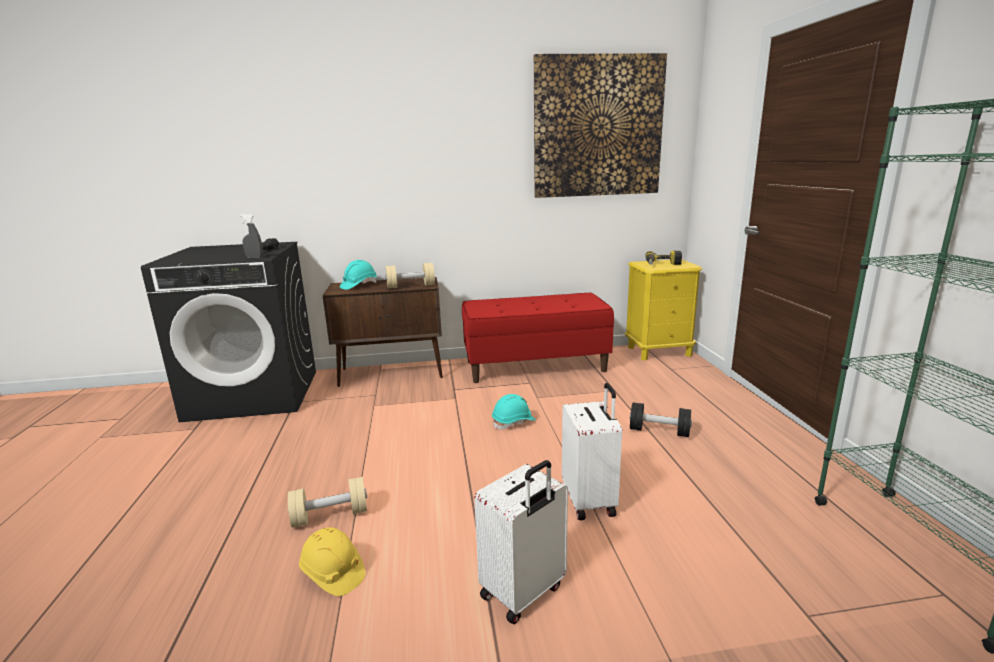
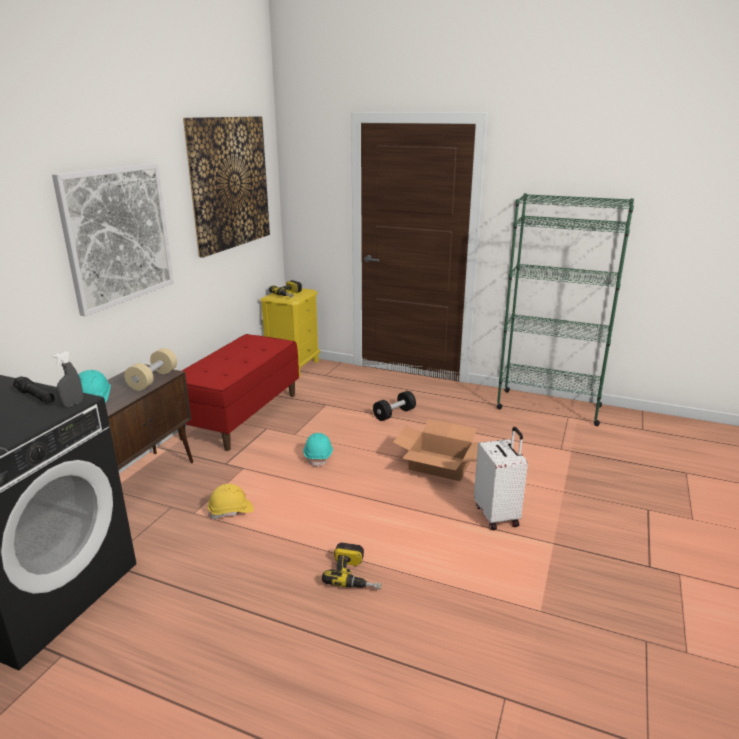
camera: 60 degrees left, 5 degrees up
beige dumbbell [288,477,367,528] -> power drill [322,542,382,589]
yellow hard hat [299,527,365,596] -> yellow hard hat moved to [208,484,254,519]
white suitcase [562,383,622,520] -> cardboard box [393,419,488,481]
none -> picture [52,163,174,316]

